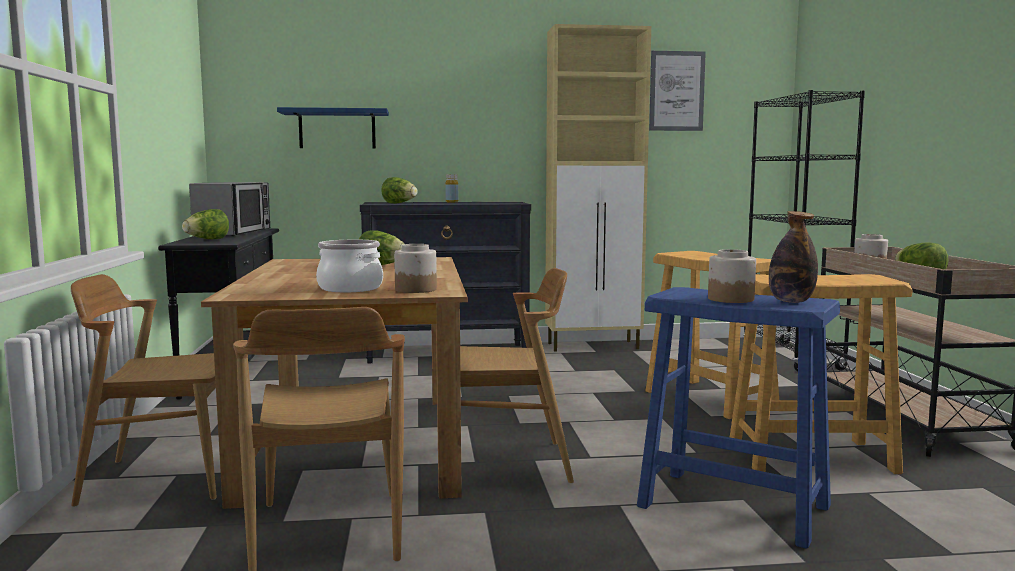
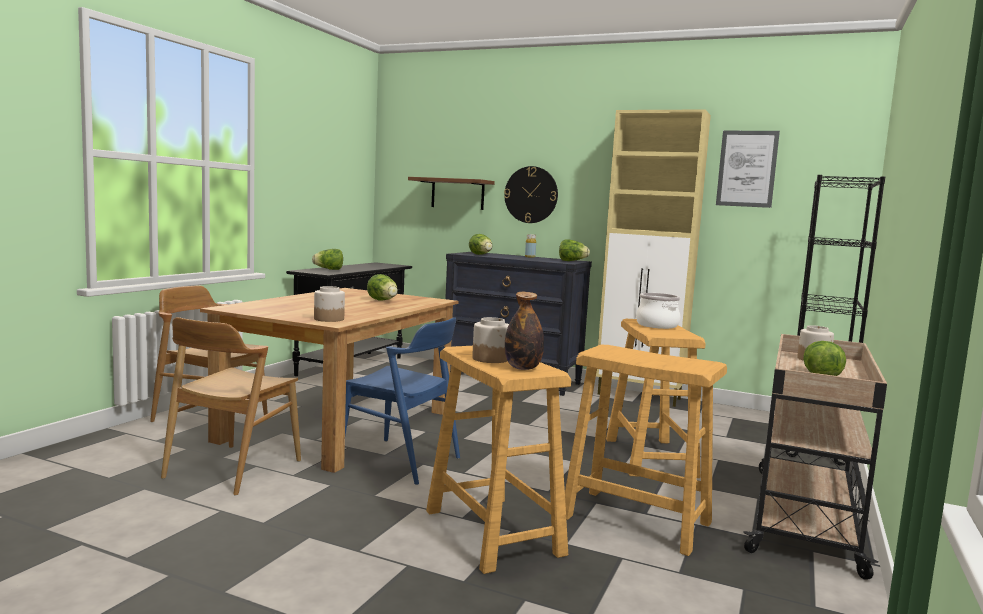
camera: 30 degrees right, 0 degrees up
microwave [189,182,270,236] -> none
blue shelf [277,107,389,149] -> brown shelf [408,177,495,210]
cooking pot [316,240,383,292] -> cooking pot moved to [636,293,680,329]
brown chair [460,268,574,483] -> blue chair [345,317,460,485]
blue stool [637,287,840,549] -> beige stool [426,346,571,574]
none -> wall clock [504,166,558,223]
none -> lettuce [559,239,590,261]

